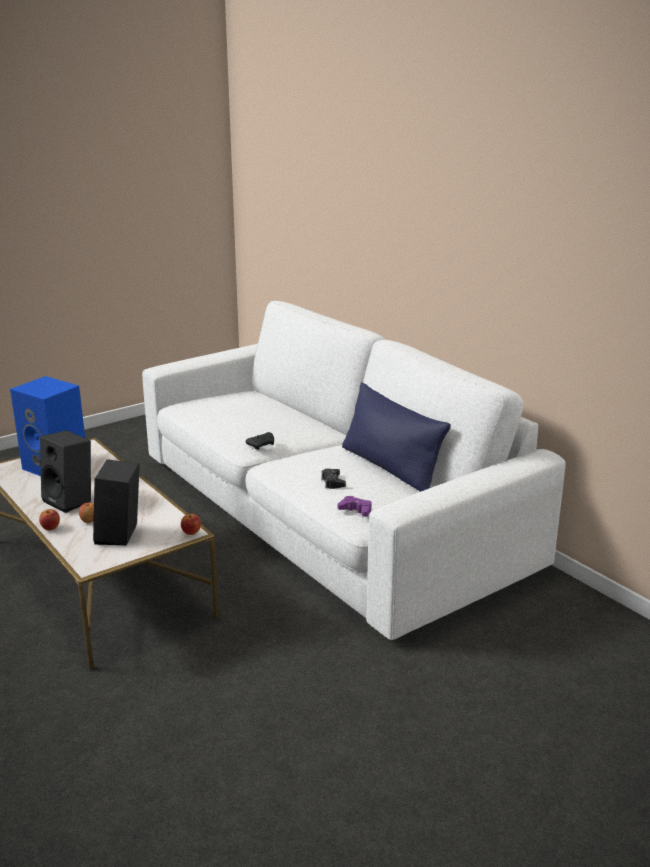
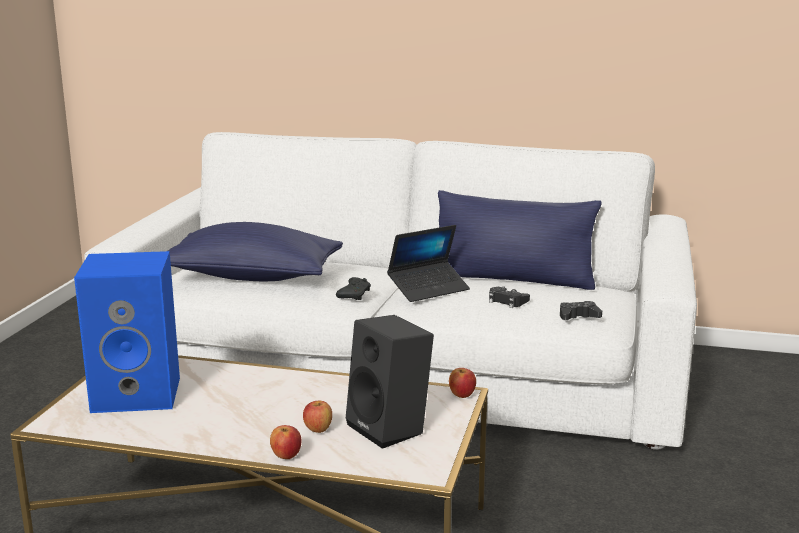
camera: 40 degrees left, 5 degrees down
black speaker [40,430,91,513] -> none
purple game controller [338,496,372,517] -> black game controller [560,301,602,320]
none -> blue pillow [168,222,343,281]
none -> laptop [387,225,470,302]

